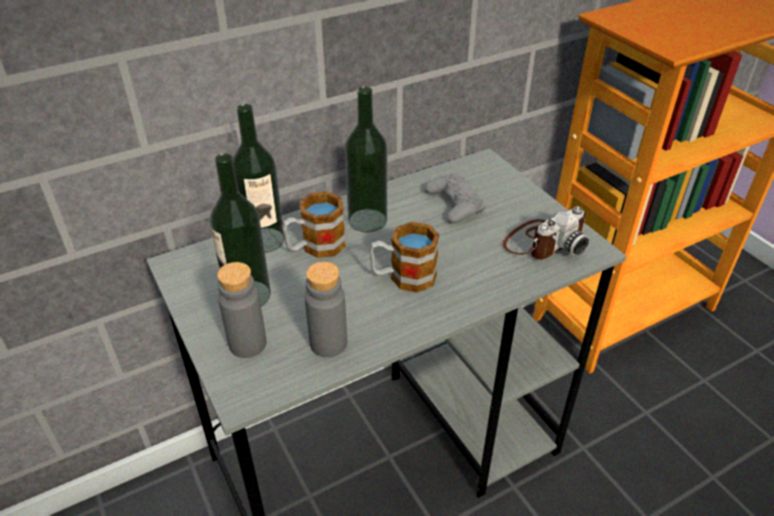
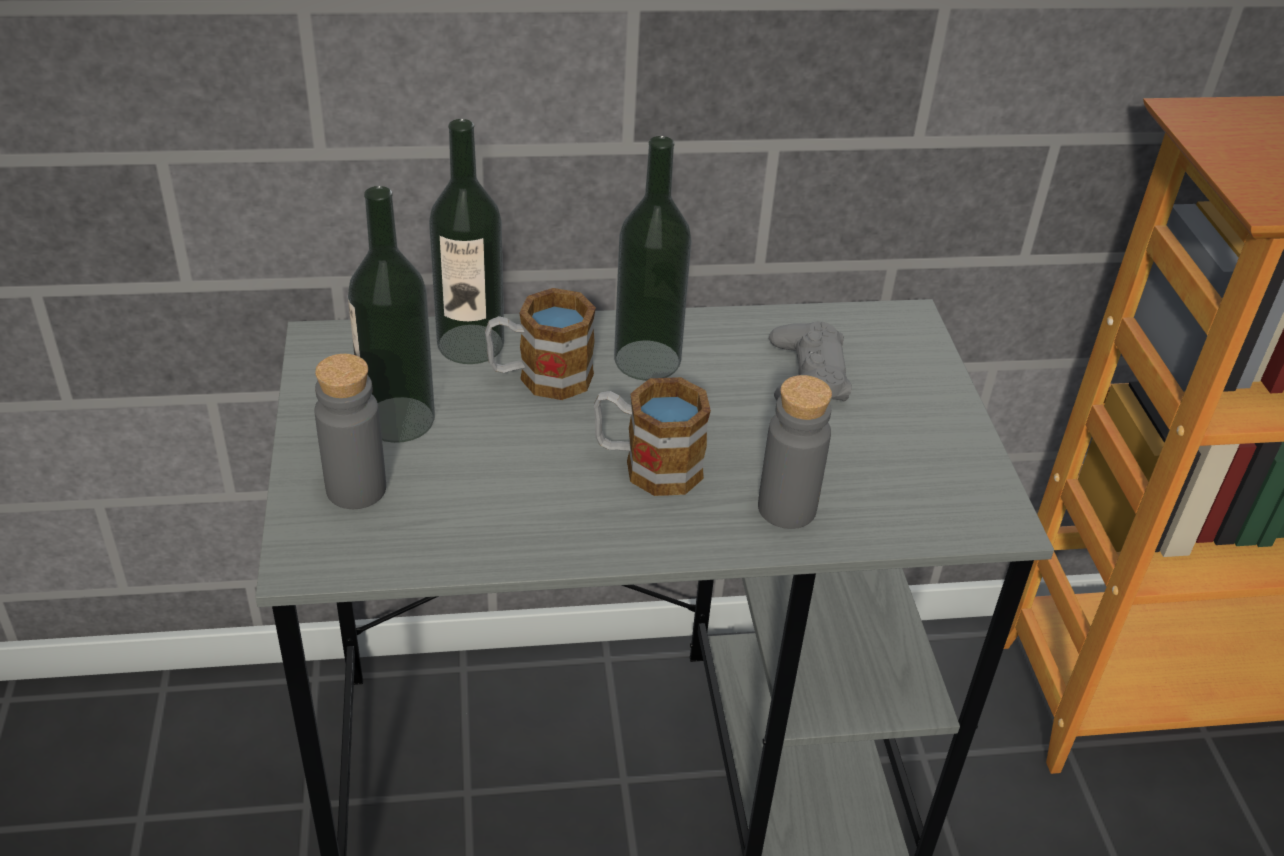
camera: 20 degrees right, 0 degrees up
grey bottle [305,262,347,357] -> grey bottle moved to [758,375,832,529]
camera [503,206,589,260] -> none

